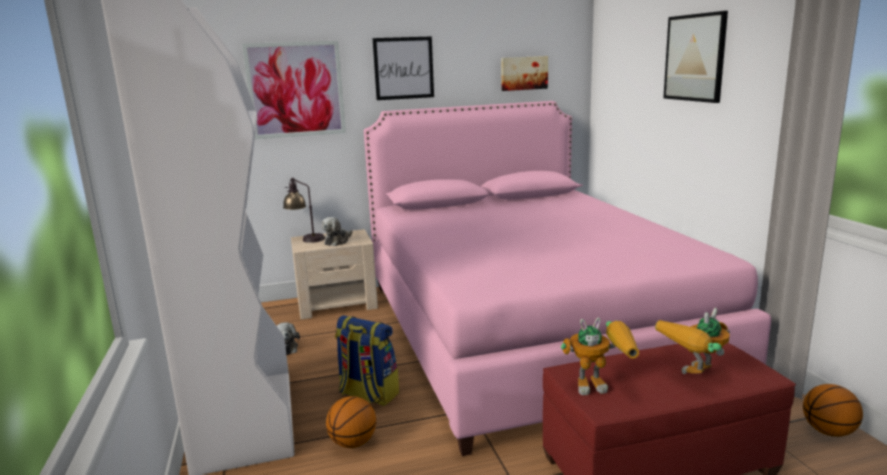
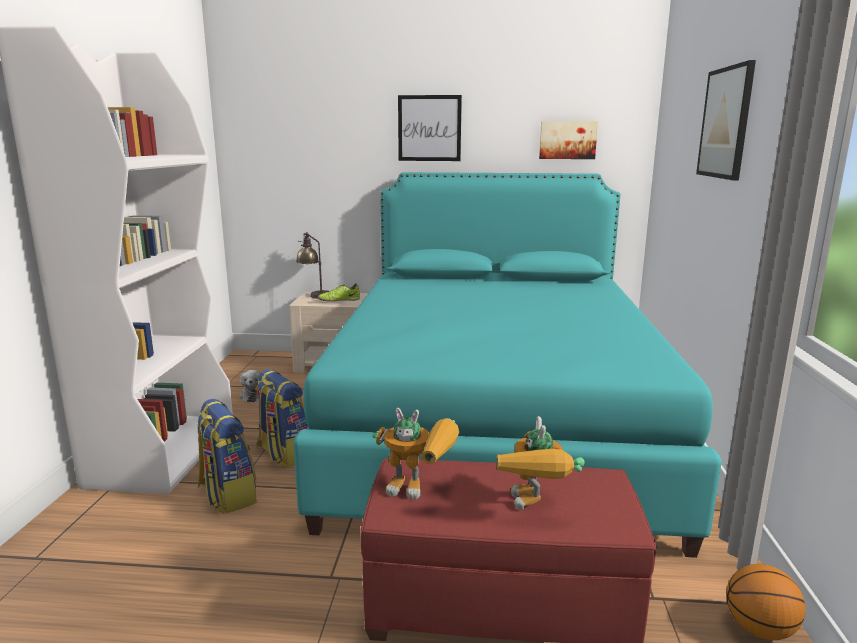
camera: 20 degrees right, 0 degrees up
picture [242,41,346,139] -> none
plush toy [321,217,353,246] -> shoe [318,283,360,302]
basketball [326,396,376,448] -> backpack [198,399,257,514]
pink bed [364,101,771,456] -> turquoise bed [293,172,722,558]
toy robot [655,308,730,374] -> toy robot turned 75 degrees counterclockwise [497,416,585,510]

